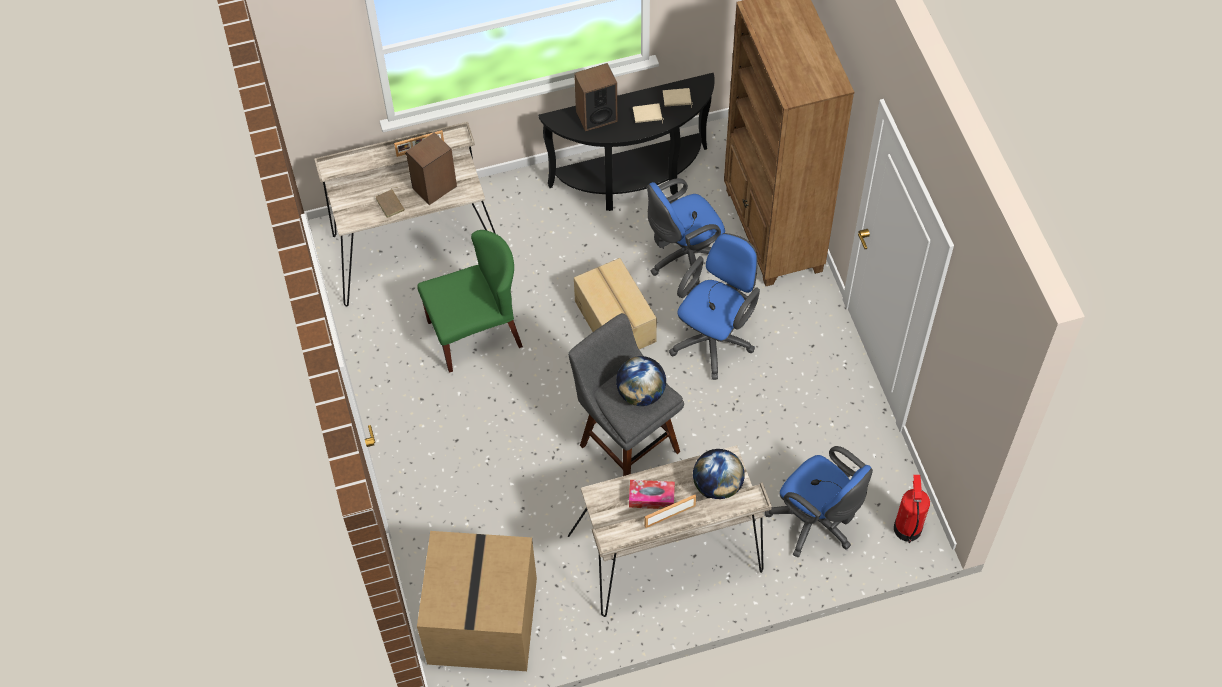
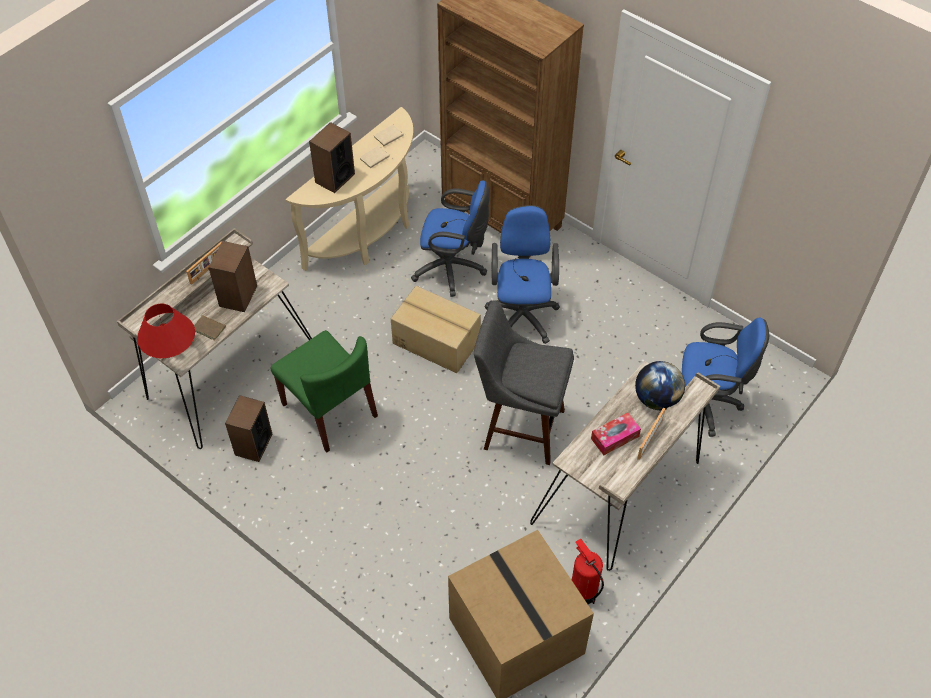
camera: 35 degrees left, 5 degrees down
green chair [417,230,523,373] -> green chair turned 105 degrees clockwise [270,330,378,452]
black console table [538,73,715,211] -> beige console table [285,107,413,271]
globe [616,356,666,406] -> none
blue office chair [647,178,725,286] -> blue office chair turned 105 degrees counterclockwise [411,180,489,297]
fire extinguisher [894,475,930,543] -> fire extinguisher moved to [572,539,604,604]
none -> red table lamp [137,304,195,358]
none -> speaker [225,395,273,462]

